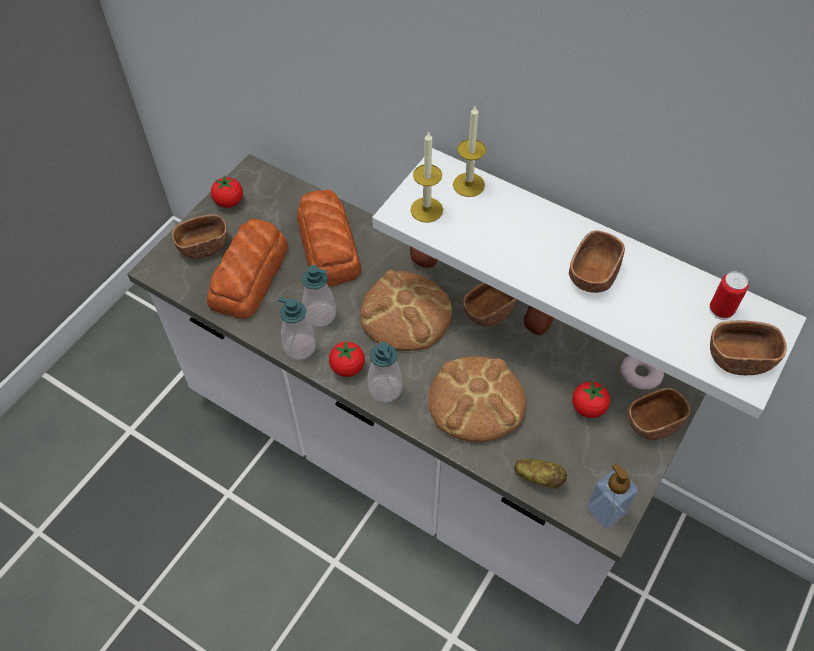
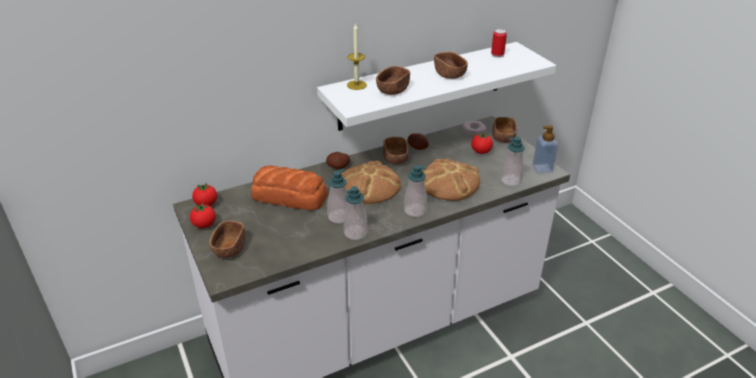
camera: 60 degrees left, 20 degrees down
bread [207,218,288,318] -> none
tomato [329,341,365,377] -> tomato moved to [192,182,217,206]
candle [410,131,443,223] -> none
potato [514,459,567,489] -> soap dispenser [501,136,525,186]
brown bowl [710,321,787,375] -> brown bowl moved to [376,66,410,95]

